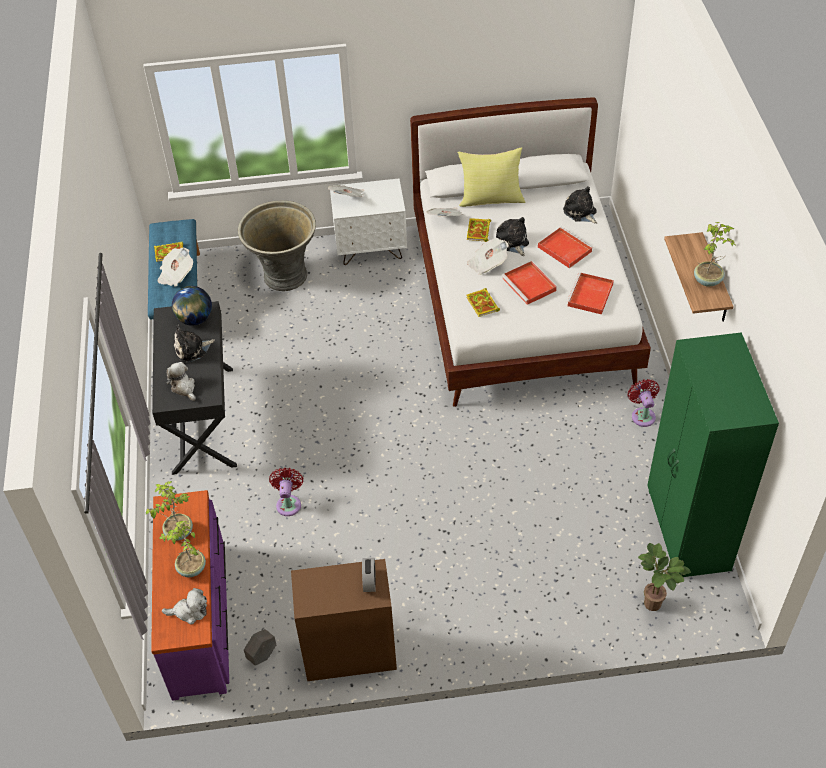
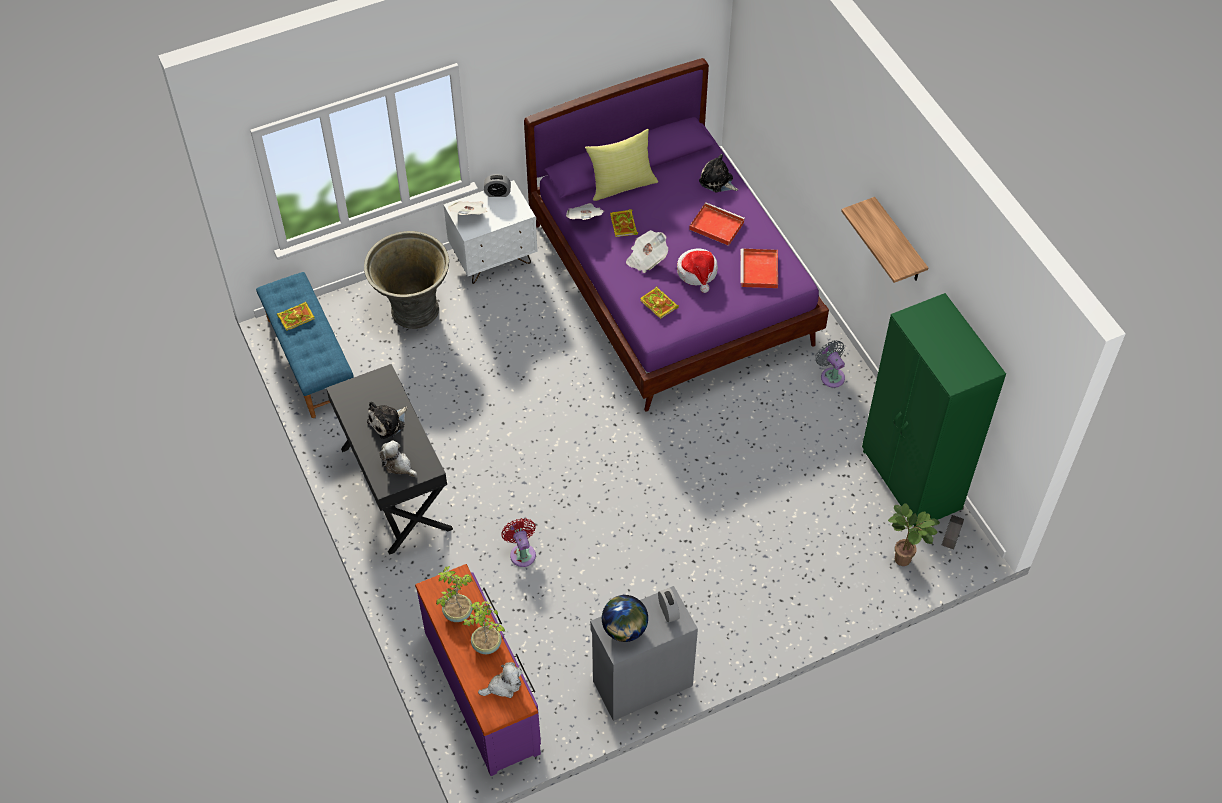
camera: 20 degrees left, 5 degrees up
newspaper [157,248,193,287] -> none
globe [172,286,212,325] -> globe moved to [602,595,648,642]
grey planter [244,629,276,666] -> grey planter moved to [942,515,964,549]
brown cabinet [291,559,397,681] -> grey cabinet [590,586,698,721]
white bed [410,97,651,407] -> purple bed [524,58,829,412]
plush toy [496,217,529,256] -> none
red tray [502,261,557,305] -> hat [677,248,718,293]
red fan [628,379,660,427] -> grey fan [816,340,845,388]
potted plant [694,222,736,287] -> none
none -> alarm clock [484,174,511,197]

